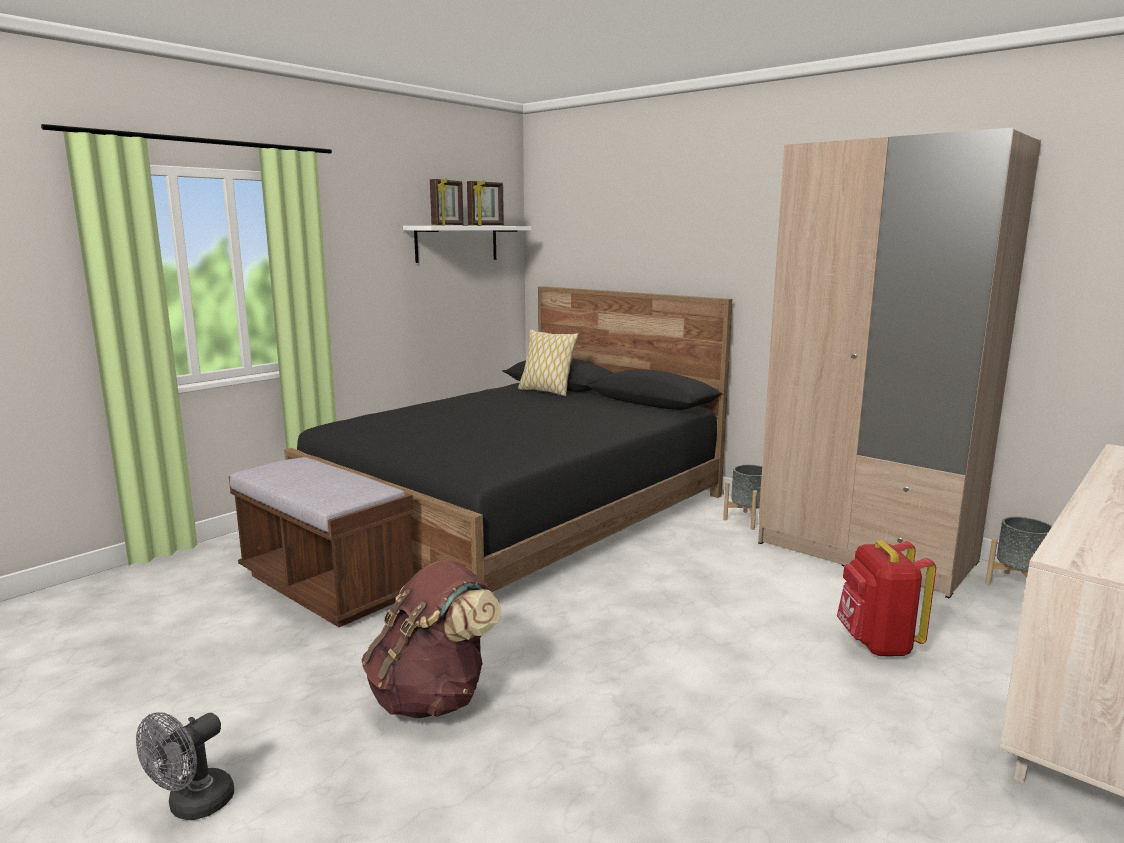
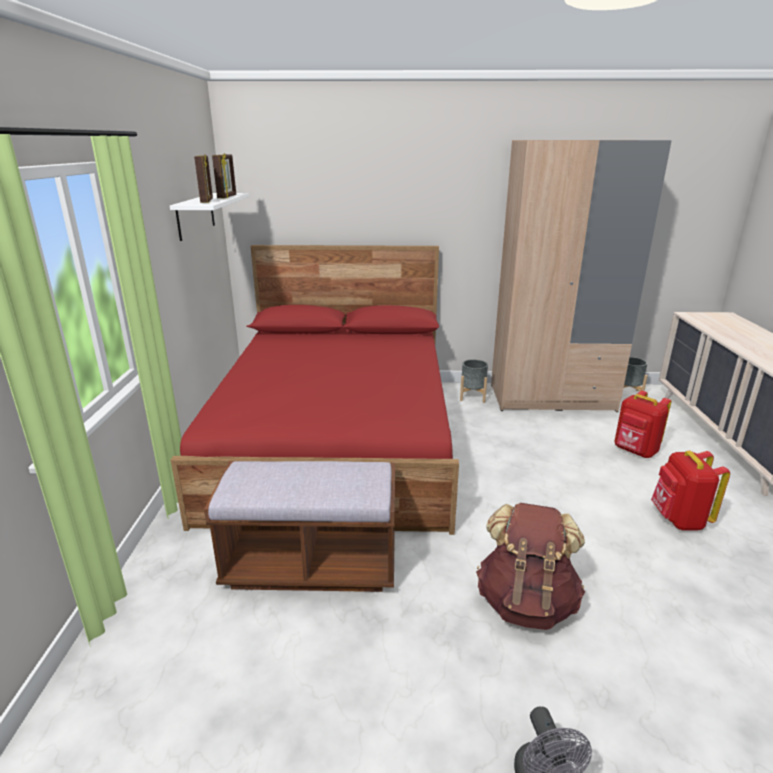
camera: 40 degrees left, 10 degrees up
black bed [284,286,732,592] -> red bed [171,245,459,535]
pillow [518,329,579,396] -> none
none -> red backpack [651,451,730,530]

